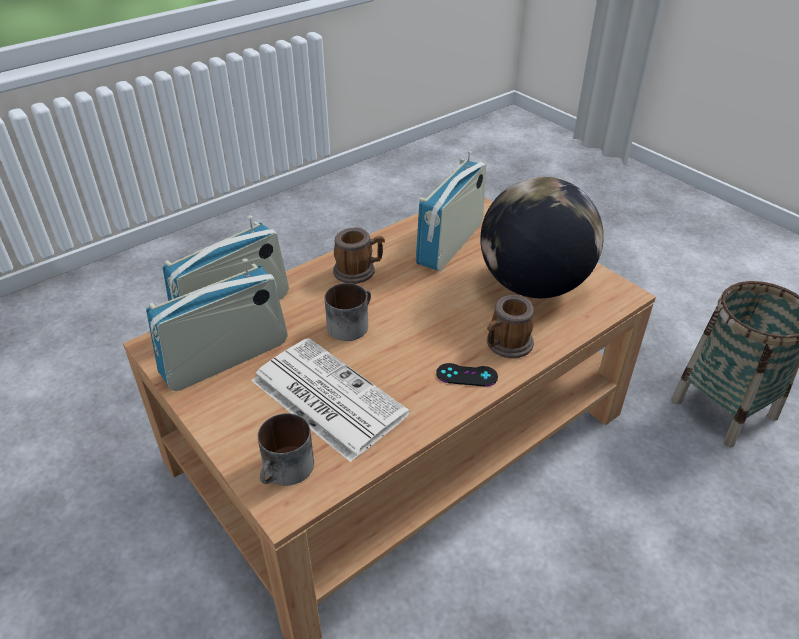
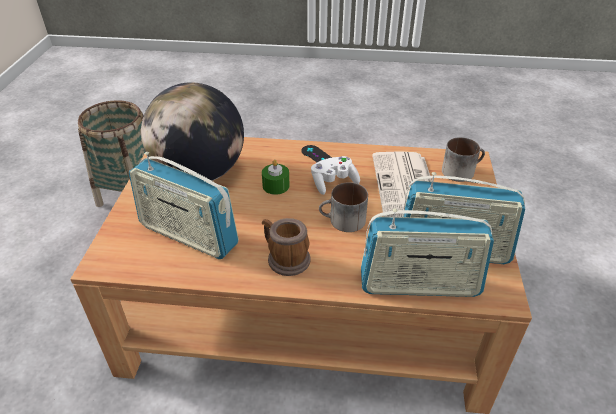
camera: 135 degrees left, 0 degrees up
radio [416,151,486,271] -> radio turned 45 degrees clockwise [129,152,239,259]
mug [487,295,534,358] -> none
none -> green candle [262,159,290,195]
none -> white game controller [311,156,360,195]

